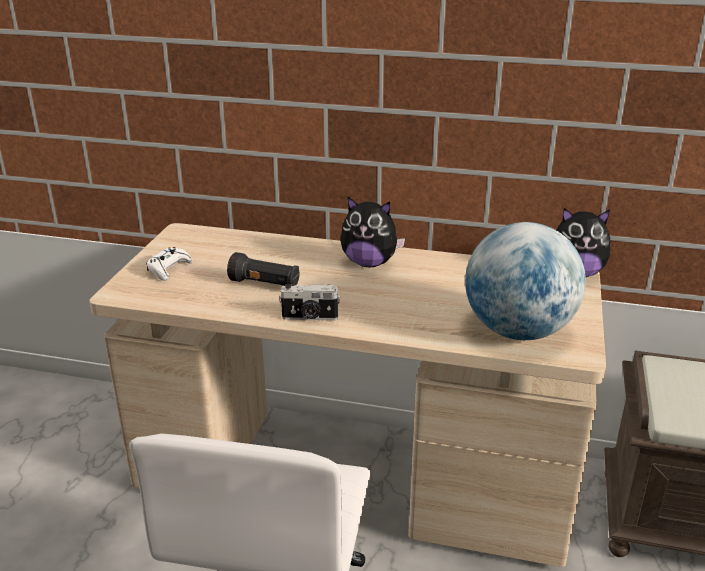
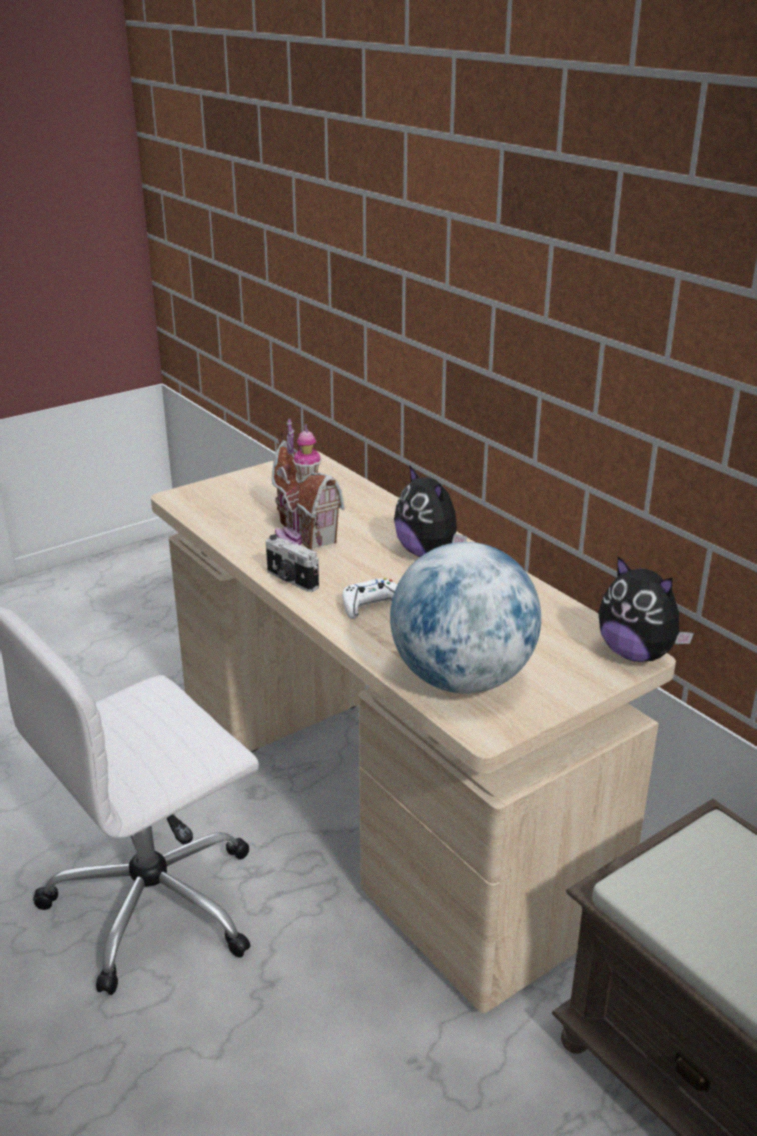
camera: 40 degrees right, 0 degrees up
white game controller [146,247,192,281] -> white game controller moved to [342,578,397,619]
black flashlight [227,252,299,286] -> toy house [272,419,345,549]

